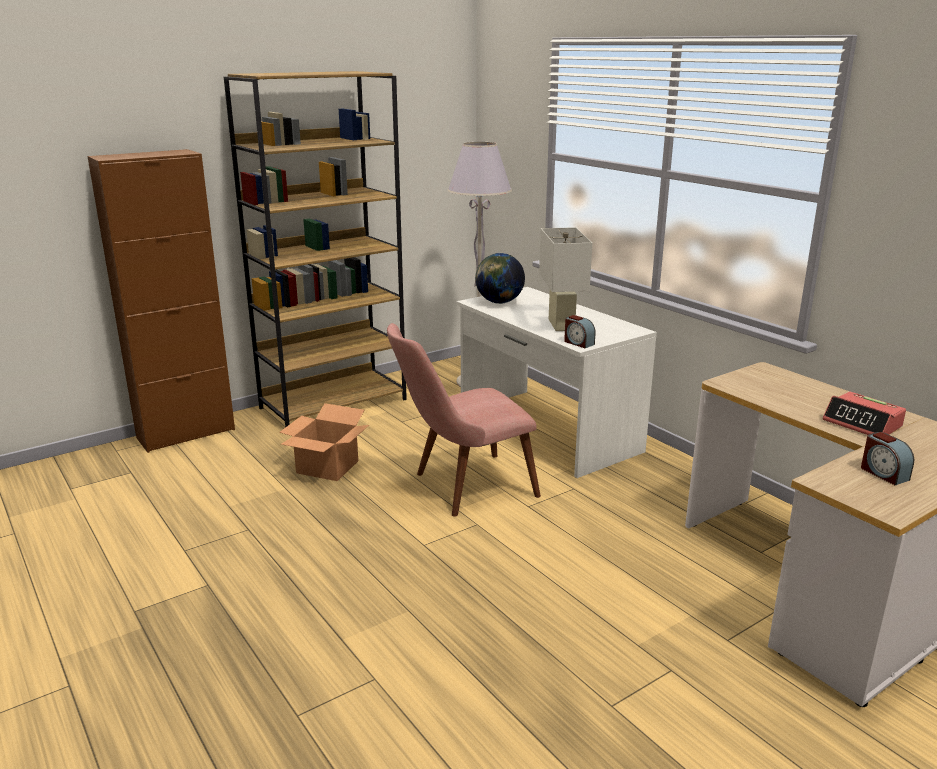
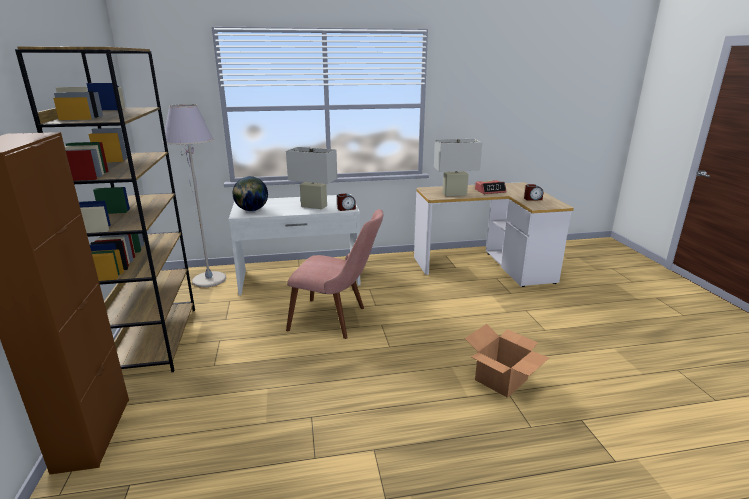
camera: 65 degrees left, 0 degrees up
cardboard box [279,403,369,481] -> cardboard box moved to [465,324,549,398]
pink chair [387,323,541,517] -> pink chair turned 75 degrees counterclockwise [286,209,384,339]
none -> white table lamp [434,139,482,196]

